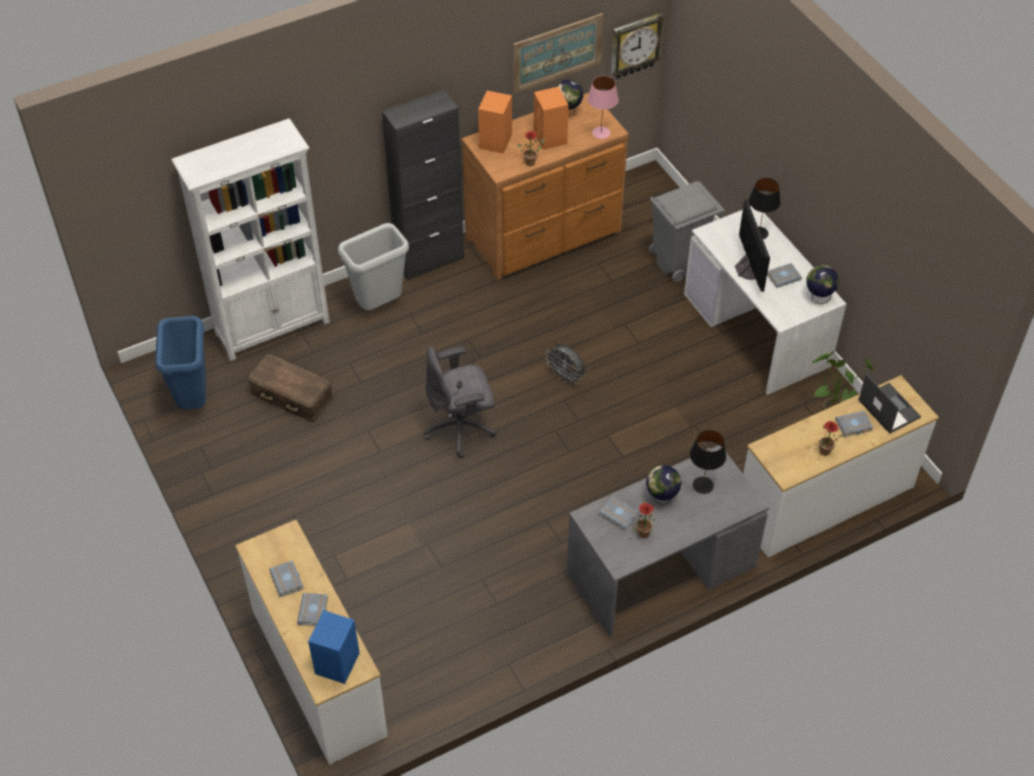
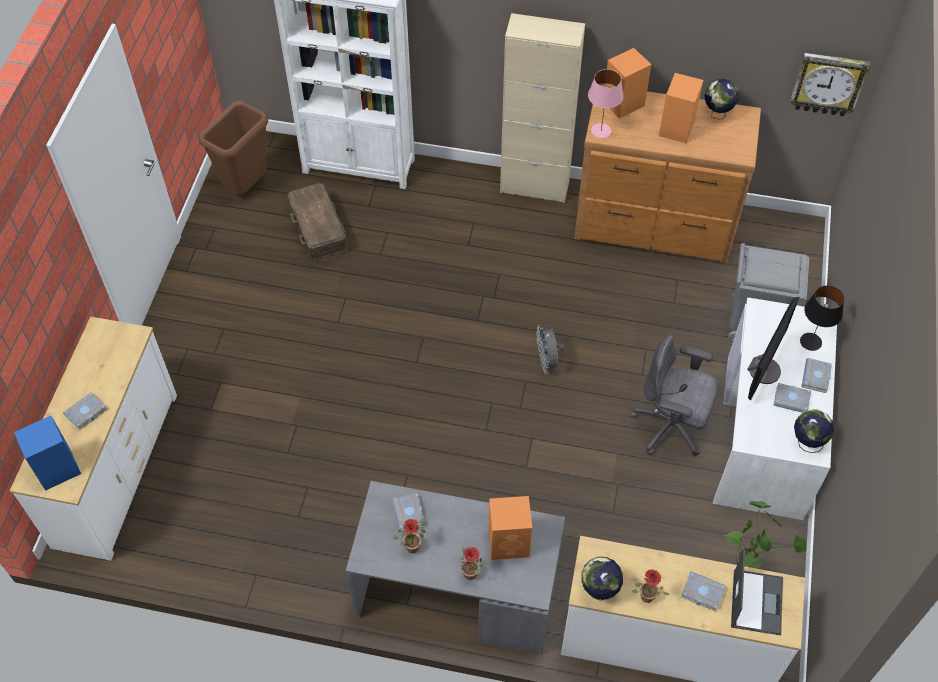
camera: 40 degrees right, 5 degrees up
blue trash can [155,316,206,409] -> brown trash can [198,101,268,195]
grey book [269,560,304,597] -> grey book moved to [802,358,832,393]
grey trash can [338,223,409,310] -> none
black cabinet [382,90,464,281] -> beige cabinet [500,13,585,203]
grey office chair [424,346,496,458] -> grey office chair moved to [631,335,719,456]
picture [513,13,603,94] -> none
potted plant [517,131,545,166] -> potted plant moved to [460,547,491,580]
pink table lamp [587,76,619,139] -> pink table lamp moved to [588,69,623,138]
globe [646,465,681,505] -> globe moved to [581,557,623,601]
black table lamp [690,430,726,494] -> orange speaker [488,496,532,560]

